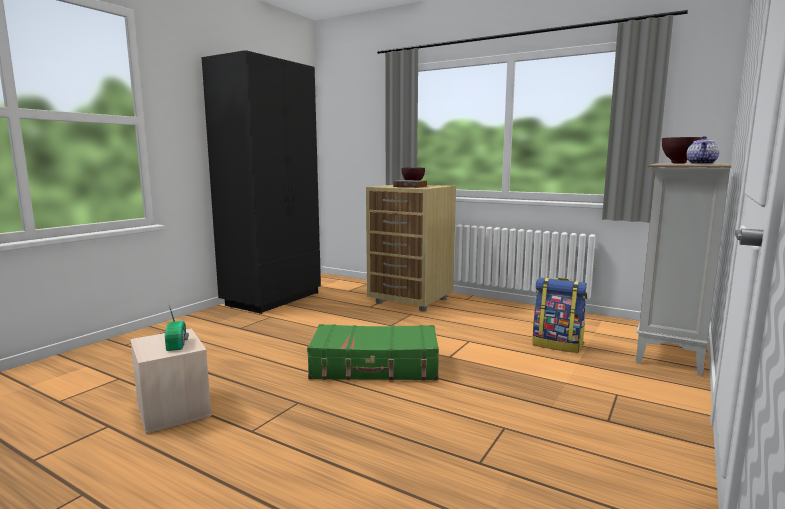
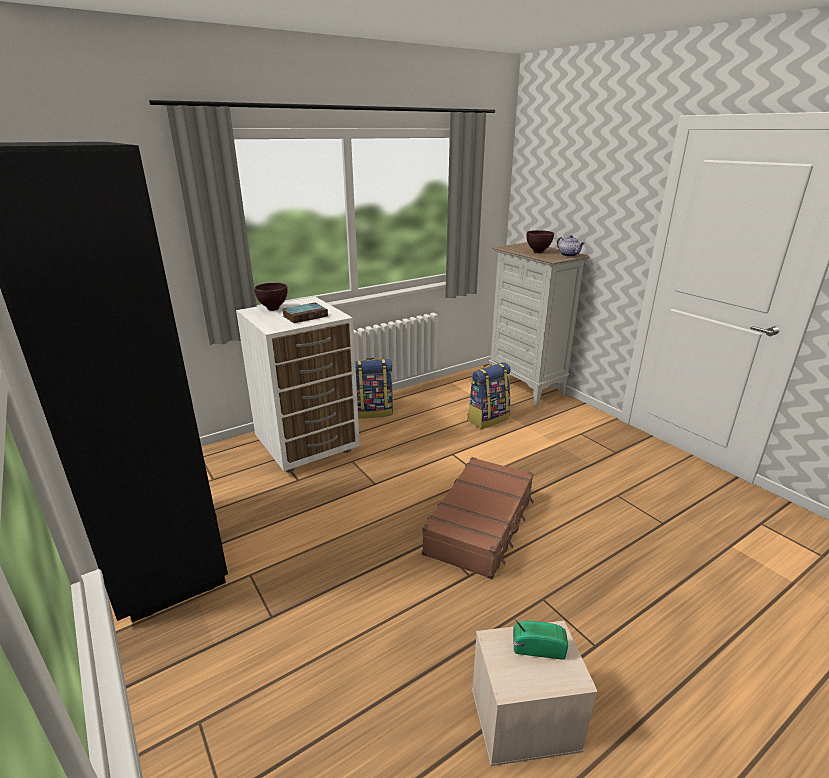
camera: 65 degrees left, 15 degrees up
green suitcase [307,324,439,381] -> brown suitcase [422,457,534,579]
brown dresser [366,185,456,312] -> white dresser [236,297,360,472]
none -> backpack [355,358,393,418]

